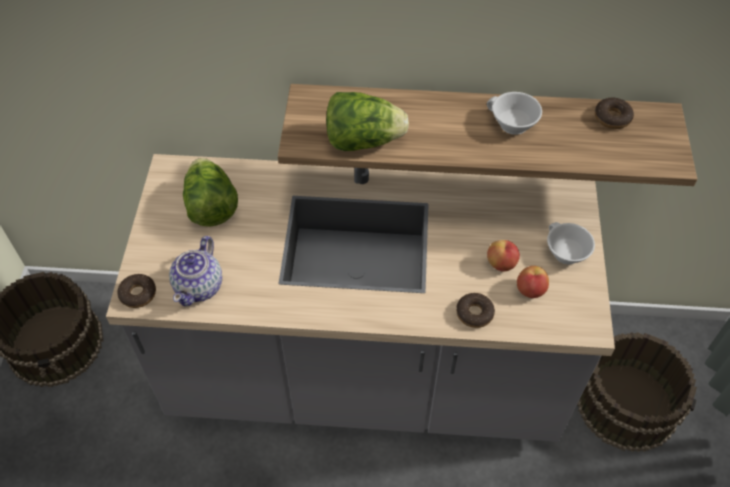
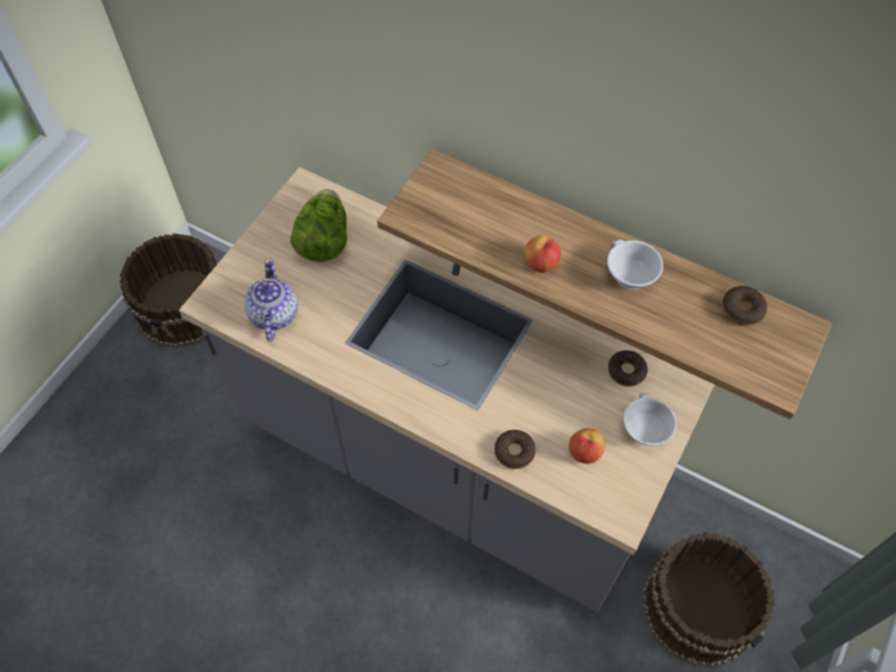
camera: 25 degrees right, 5 degrees up
donut [117,274,156,308] -> donut moved to [608,350,648,387]
teapot [169,236,222,306] -> teapot turned 135 degrees clockwise [244,258,298,342]
lettuce [326,92,409,151] -> none
apple [487,240,520,271] -> apple moved to [524,235,561,273]

